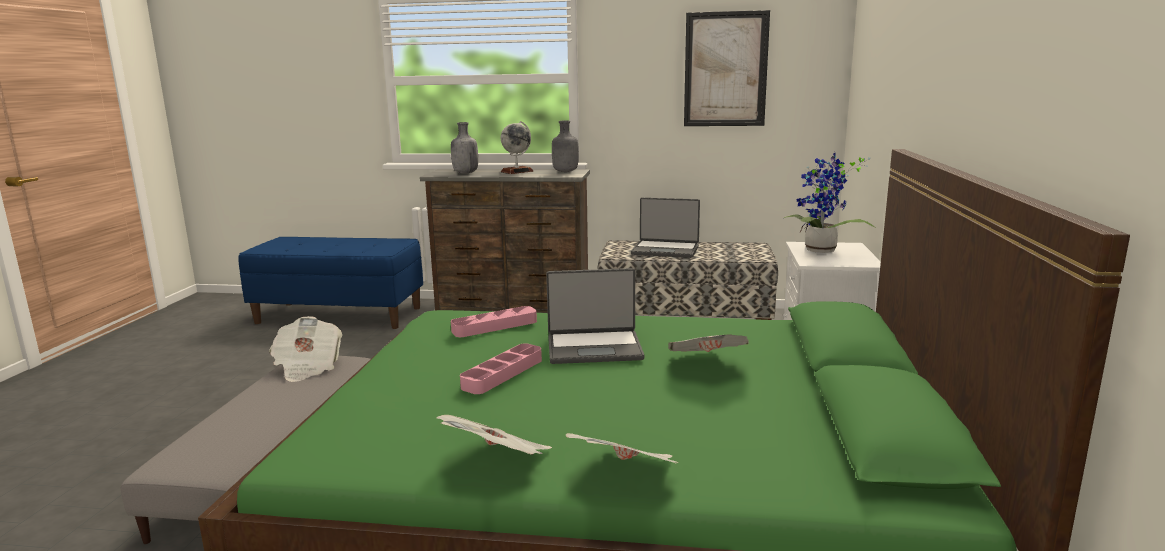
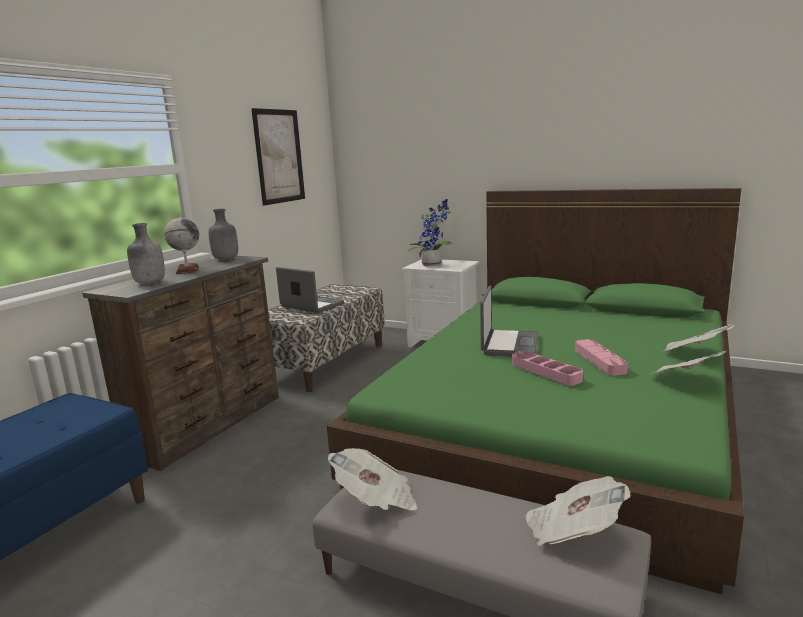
camera: 70 degrees left, 0 degrees up
pink tray [451,306,537,337] -> pink tray moved to [575,339,628,376]
laptop [631,197,700,258] -> laptop turned 90 degrees counterclockwise [276,267,344,313]
newspaper [668,335,749,352] -> newspaper moved to [525,476,630,546]

